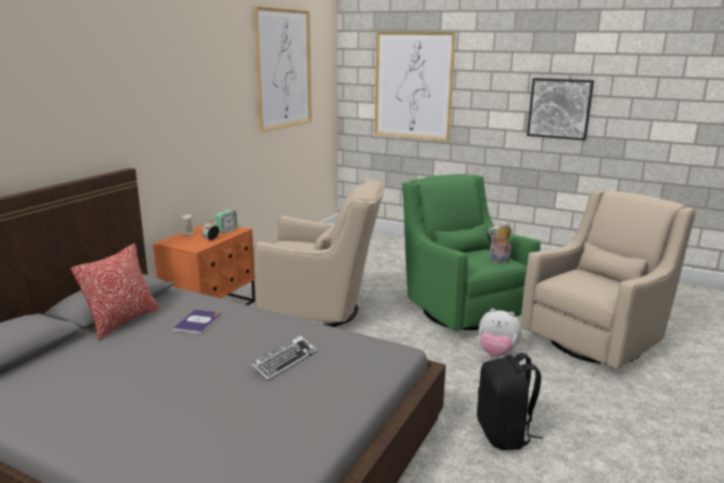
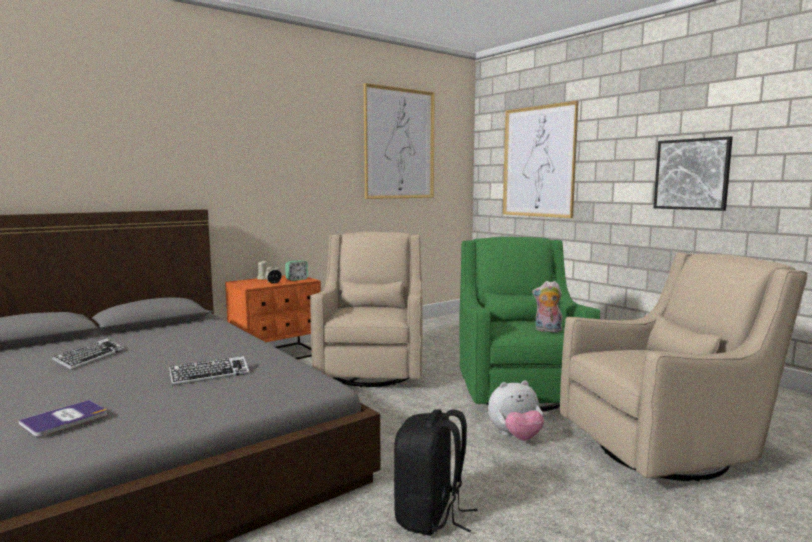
camera: 25 degrees right, 10 degrees down
pillow [71,244,159,340] -> none
book [172,309,221,334] -> book moved to [18,400,107,436]
beige armchair [254,179,384,327] -> beige armchair turned 120 degrees counterclockwise [310,232,423,387]
plush toy [479,308,522,357] -> plush toy turned 60 degrees counterclockwise [488,380,544,440]
none -> keyboard [52,338,124,370]

